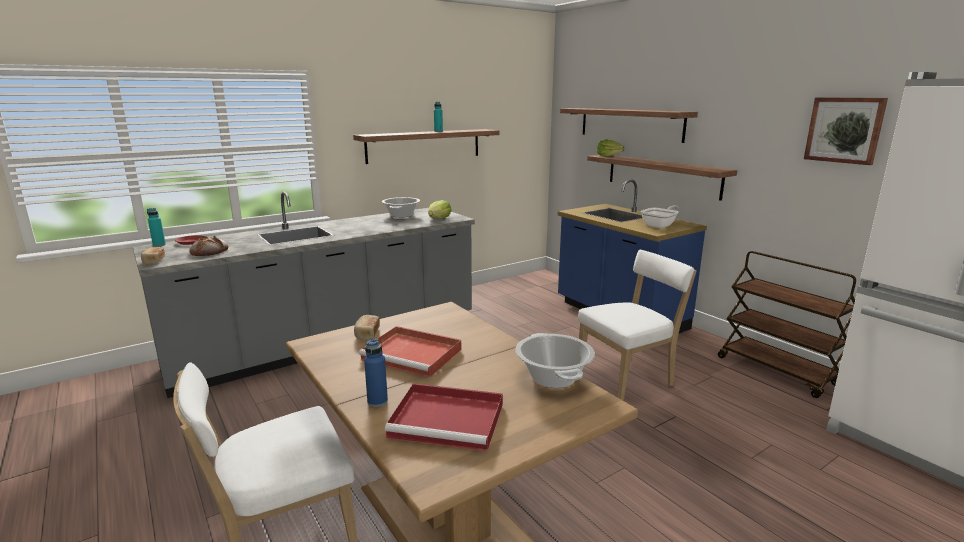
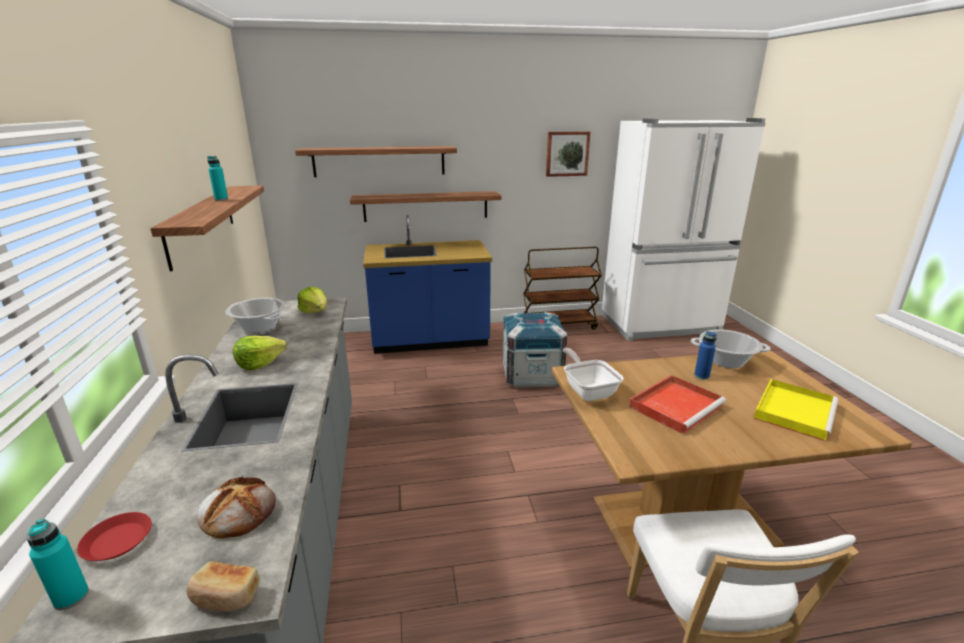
camera: 65 degrees left, 5 degrees up
bread [354,315,380,340] -> none
blue bottle [364,339,388,407] -> blue bottle moved to [694,331,717,380]
red tray [385,383,503,452] -> yellow tray [754,379,839,441]
white chair [577,250,697,401] -> crate [503,312,568,388]
lettuce [597,139,625,156] -> lettuce moved to [233,336,287,371]
frying pan [641,205,678,228] -> frying pan moved to [563,348,623,401]

